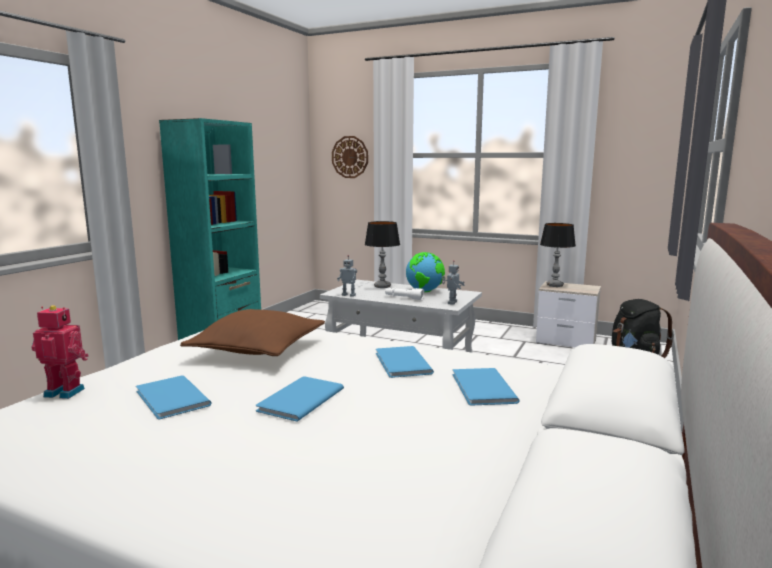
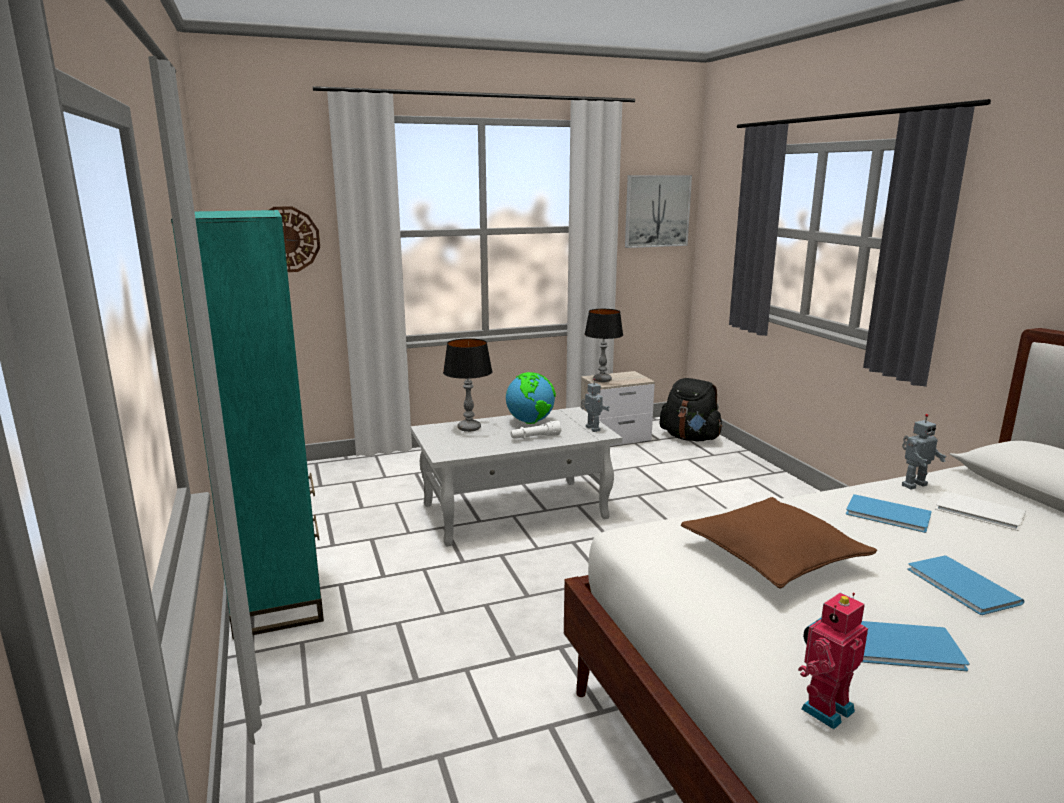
camera: 45 degrees left, 5 degrees up
toy robot [337,255,357,297] -> toy robot moved to [902,414,946,490]
blue book [452,368,520,406] -> white book [935,491,1026,531]
none -> picture [625,175,692,248]

